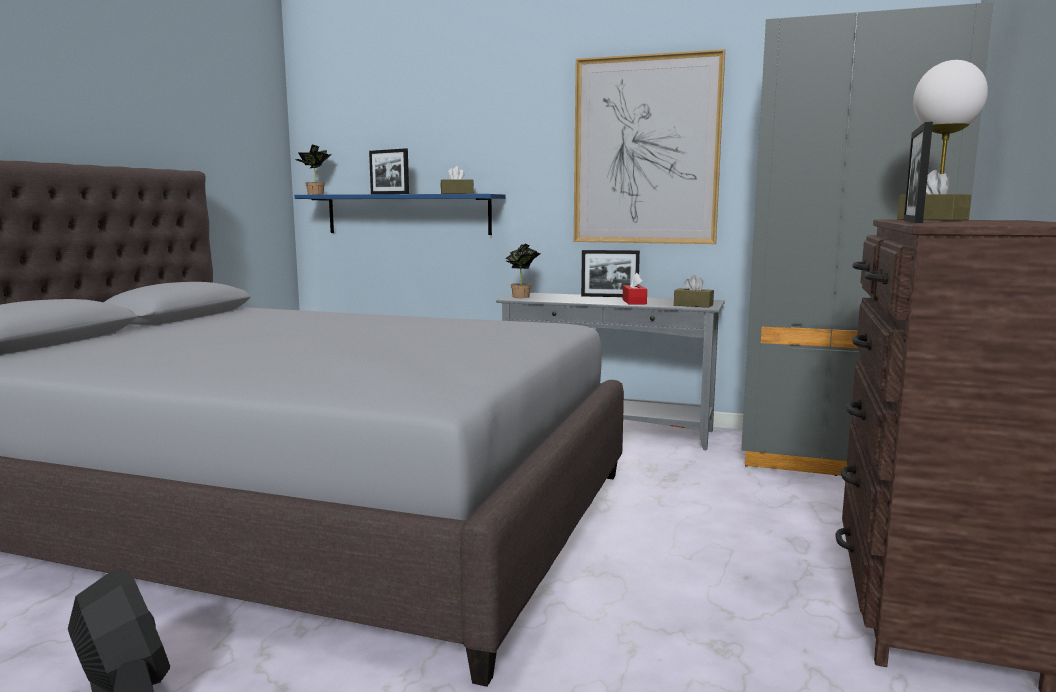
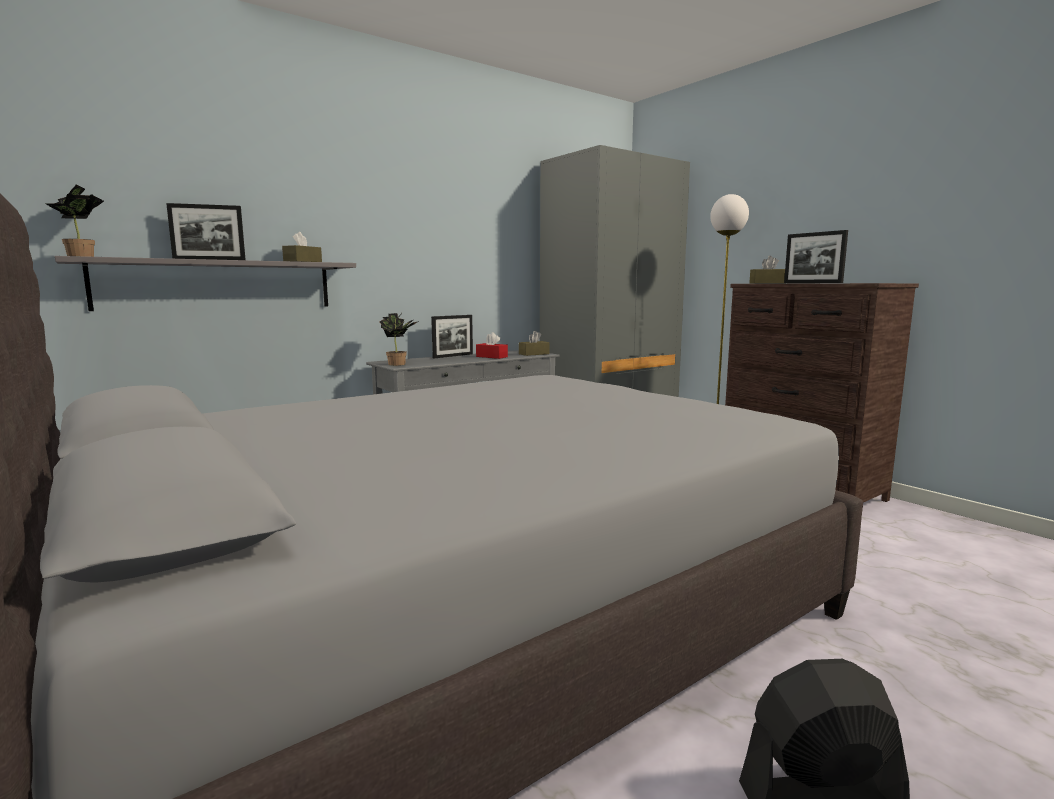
camera: 55 degrees left, 0 degrees up
blue shelf [294,194,506,235] -> grey shelf [55,256,356,311]
picture [574,49,725,244] -> none

